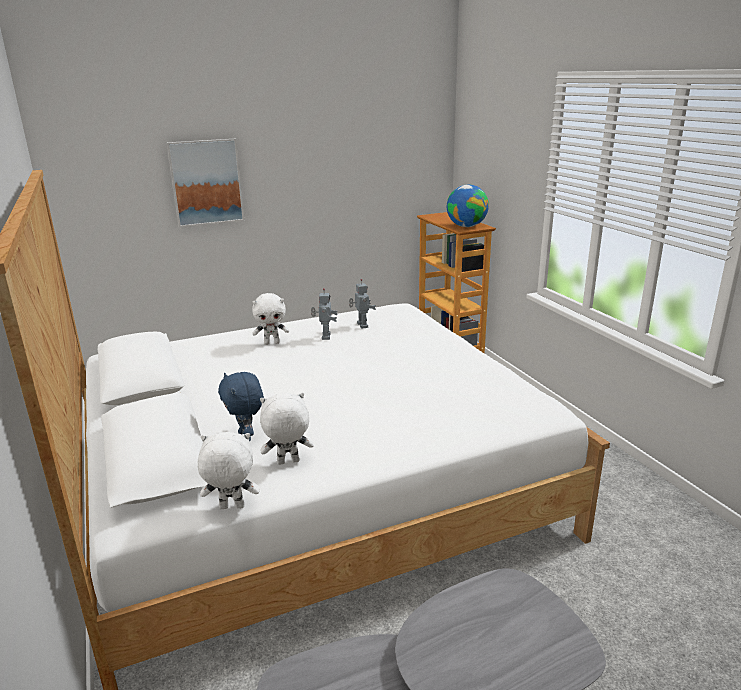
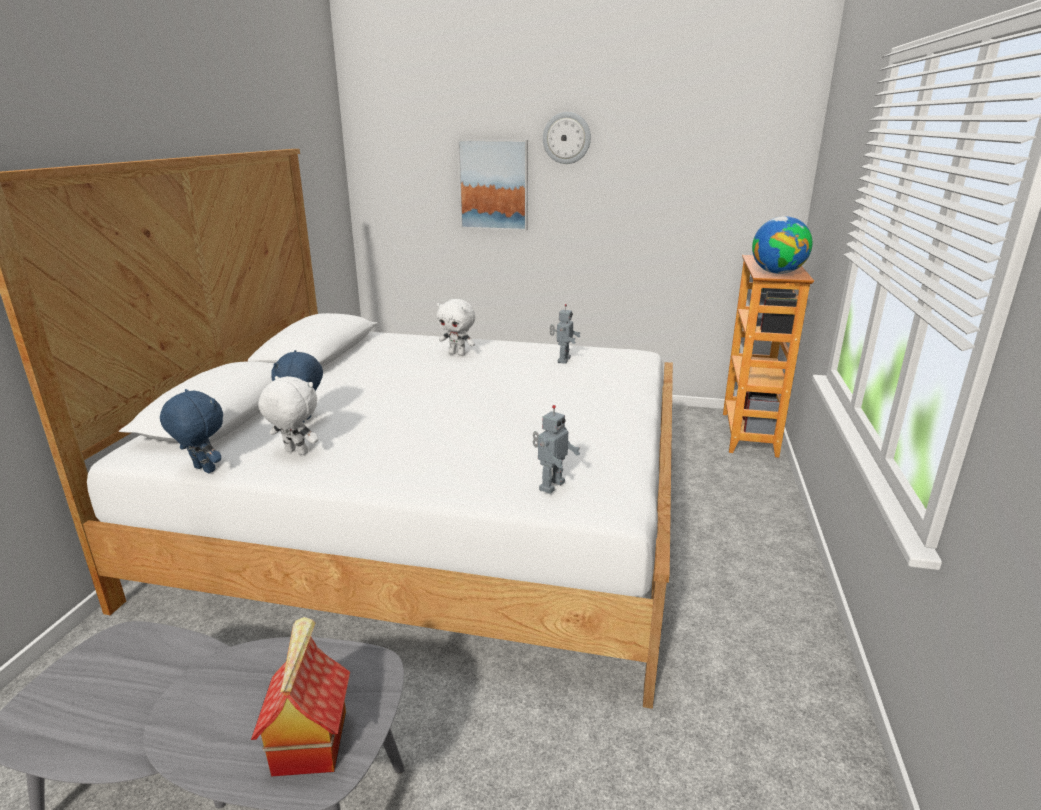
camera: 35 degrees right, 0 degrees up
white plush toy [198,432,260,509] -> blue plush toy [160,389,223,473]
toy robot [311,288,338,340] -> toy robot moved to [533,405,580,494]
none -> toy house [251,617,350,777]
none -> wall clock [543,112,591,164]

